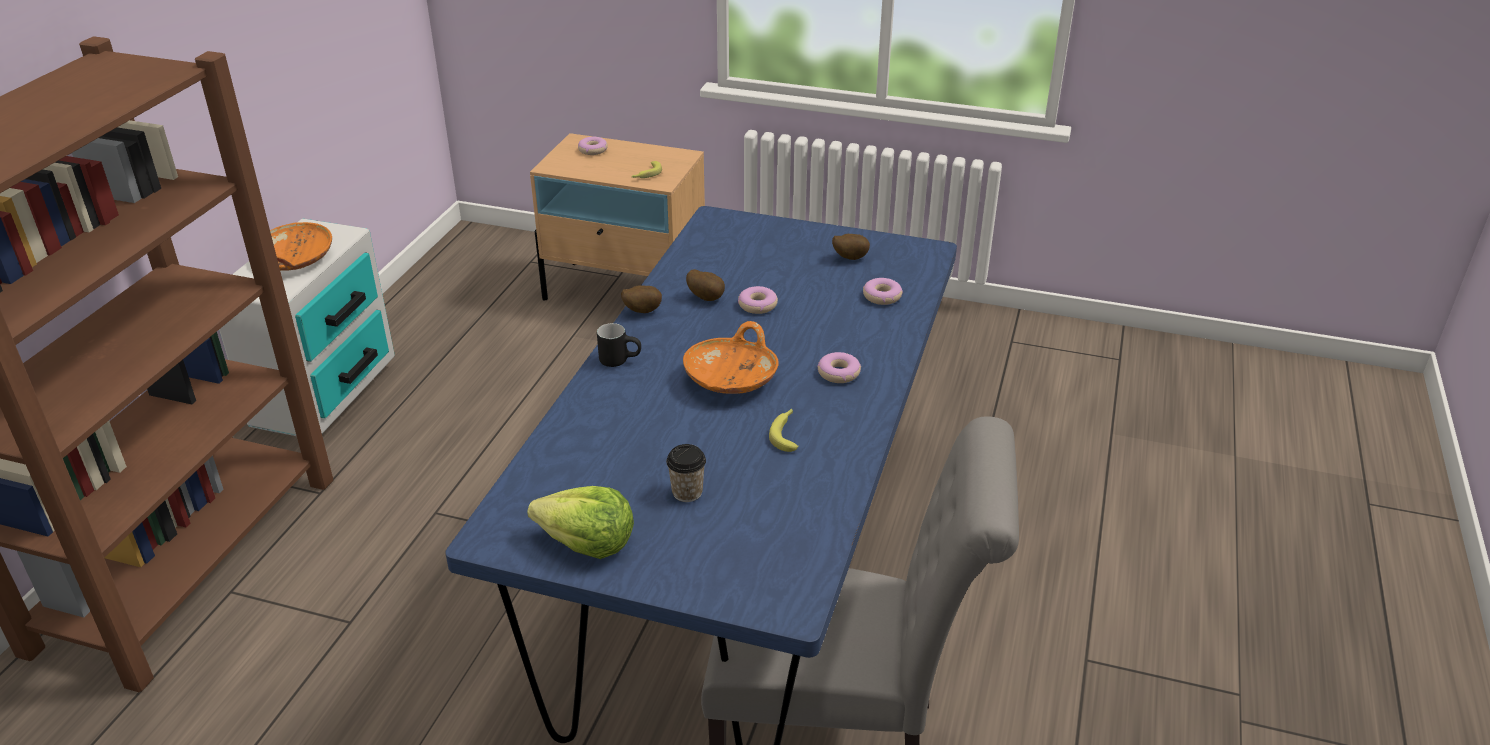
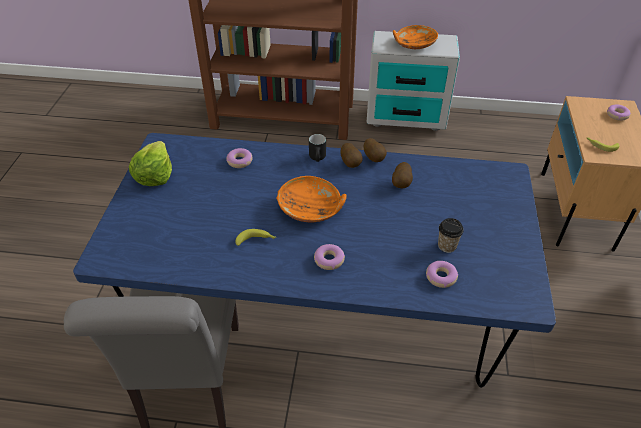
camera: 80 degrees right, 10 degrees up
cup [666,444,706,502] -> cup moved to [438,218,464,253]
donut [738,286,778,314] -> donut moved to [226,148,253,168]
potato [832,234,870,260] -> potato moved to [340,143,362,168]

